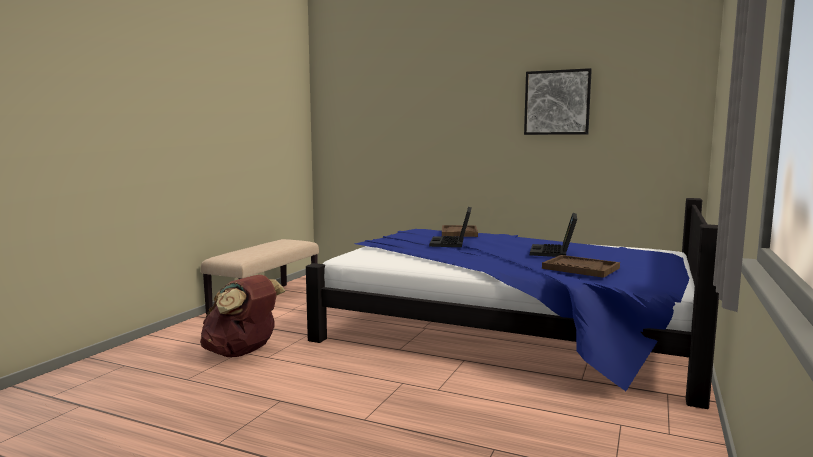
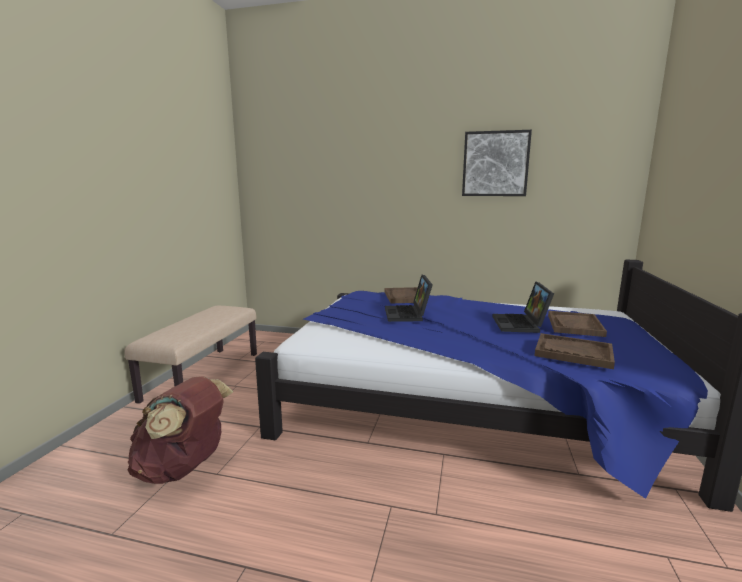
camera: 10 degrees left, 5 degrees up
none -> brown tray [548,311,607,337]

